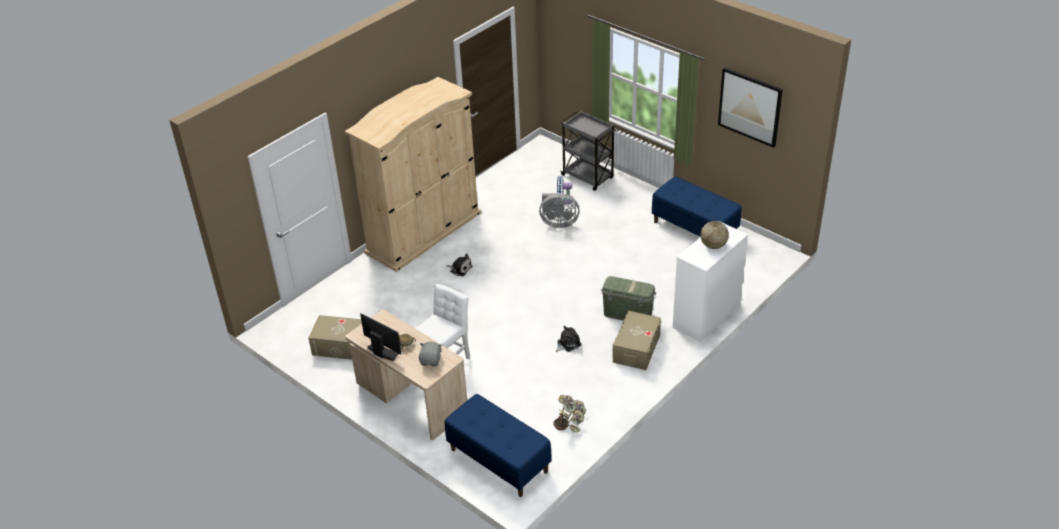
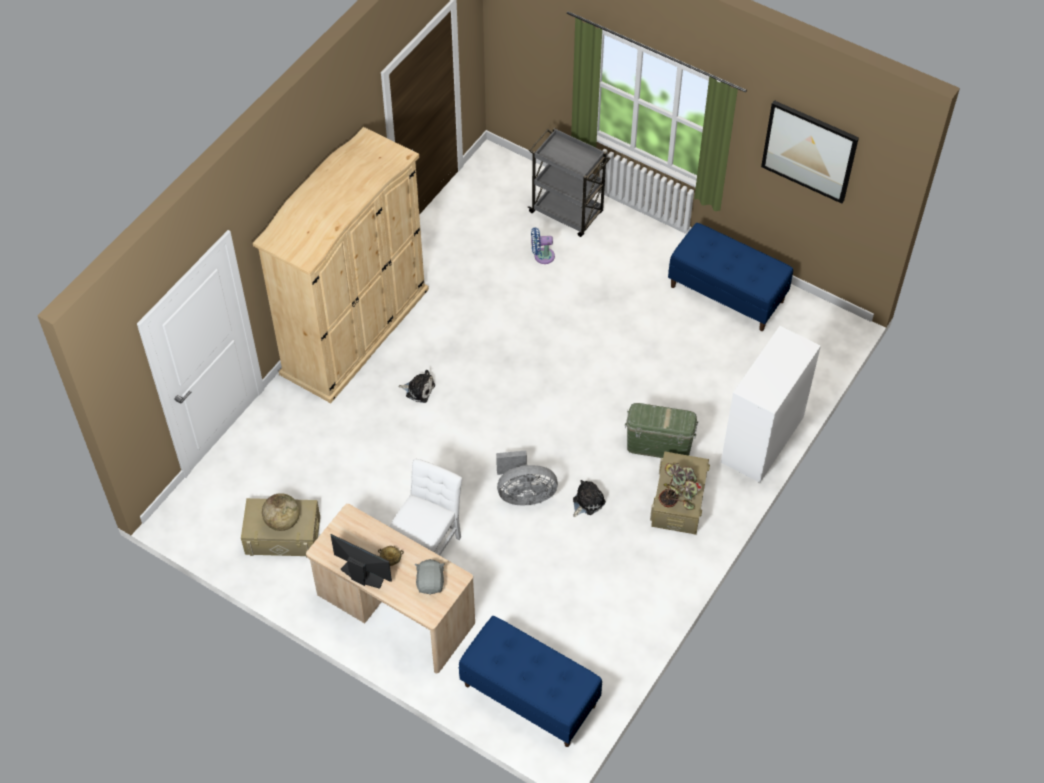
camera: 10 degrees left, 15 degrees up
grey fan [539,193,580,228] -> grey fan moved to [496,451,558,505]
potted plant [554,395,586,432] -> potted plant moved to [659,463,698,510]
globe [700,221,729,249] -> globe moved to [262,493,300,531]

